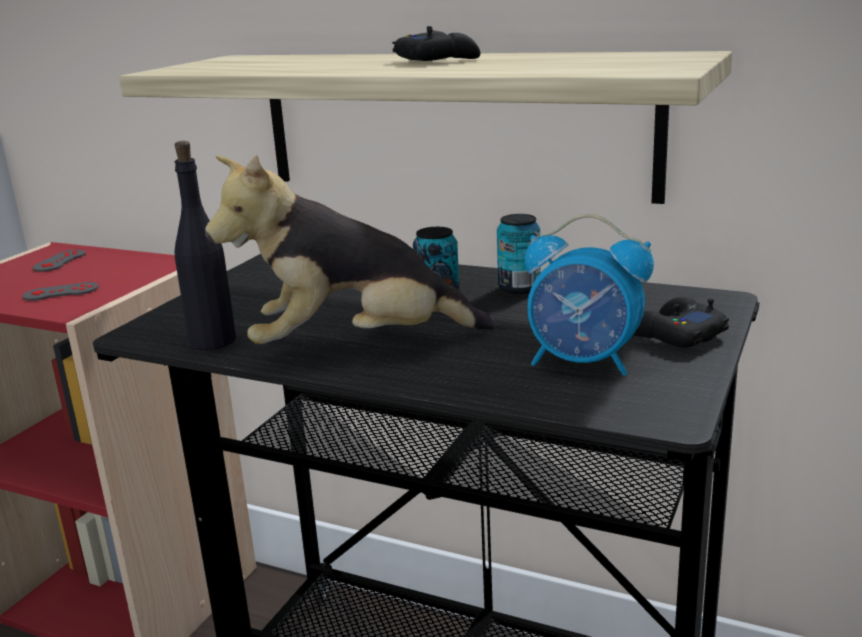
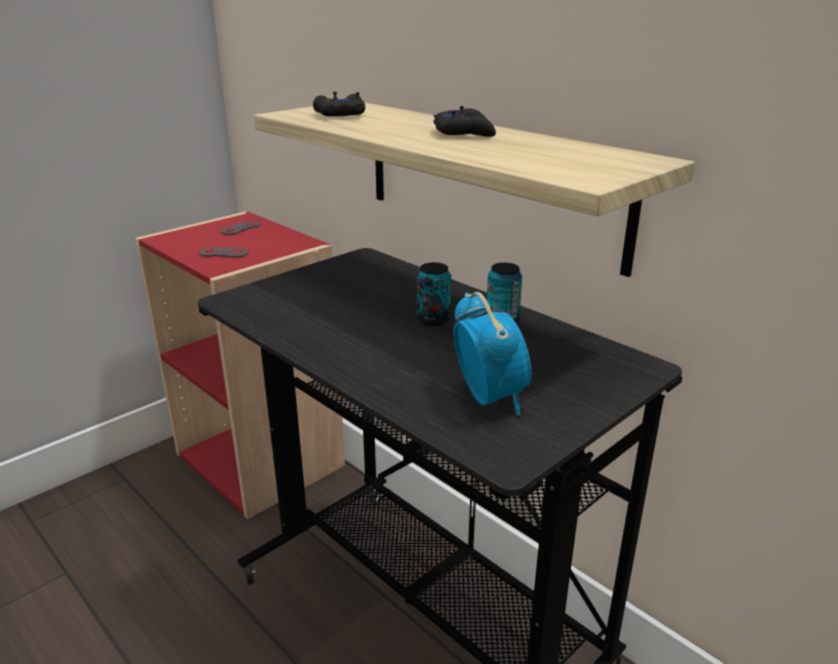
camera: 20 degrees right, 5 degrees up
black bottle [174,141,236,350] -> none
plush toy [205,155,495,344] -> none
alarm clock [525,214,654,376] -> alarm clock turned 150 degrees counterclockwise [453,292,532,415]
black game controller [633,297,729,348] -> black game controller moved to [313,92,365,116]

